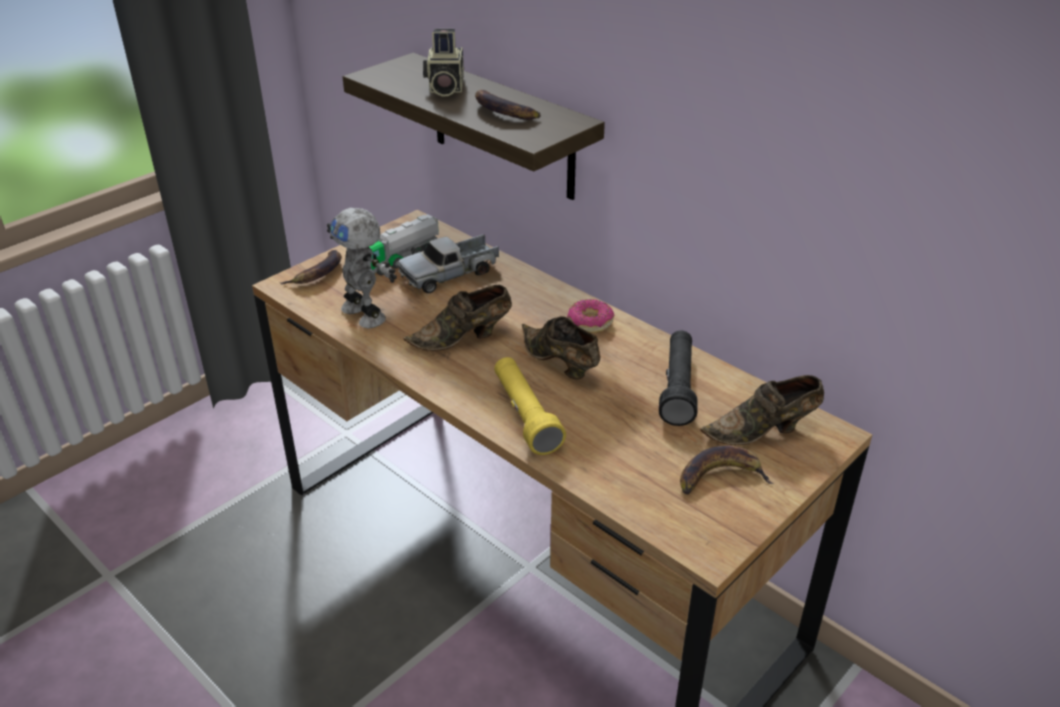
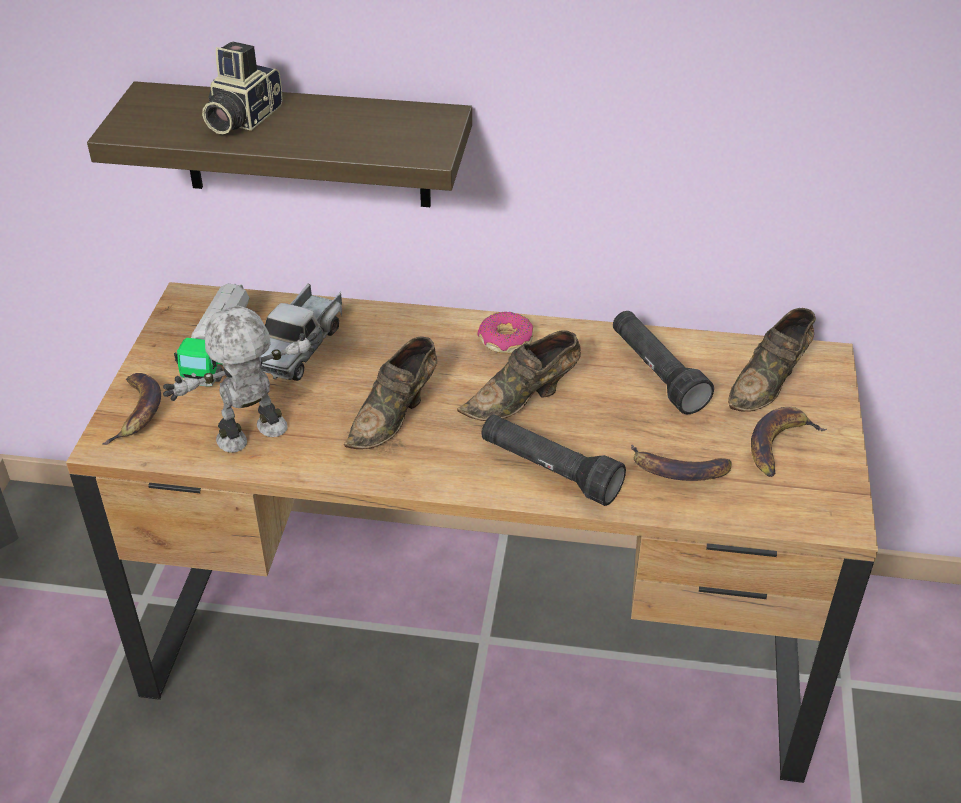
camera: 35 degrees left, 5 degrees up
toy robot [327,208,397,328] -> toy robot turned 135 degrees clockwise [163,306,319,453]
camera [423,29,464,97] -> camera turned 60 degrees clockwise [202,41,283,134]
banana [475,90,541,120] -> banana moved to [631,444,732,481]
yellow flashlight [494,357,566,455] -> black flashlight [481,415,626,506]
brown shoe [522,316,600,379] -> brown shoe turned 45 degrees counterclockwise [457,330,581,421]

